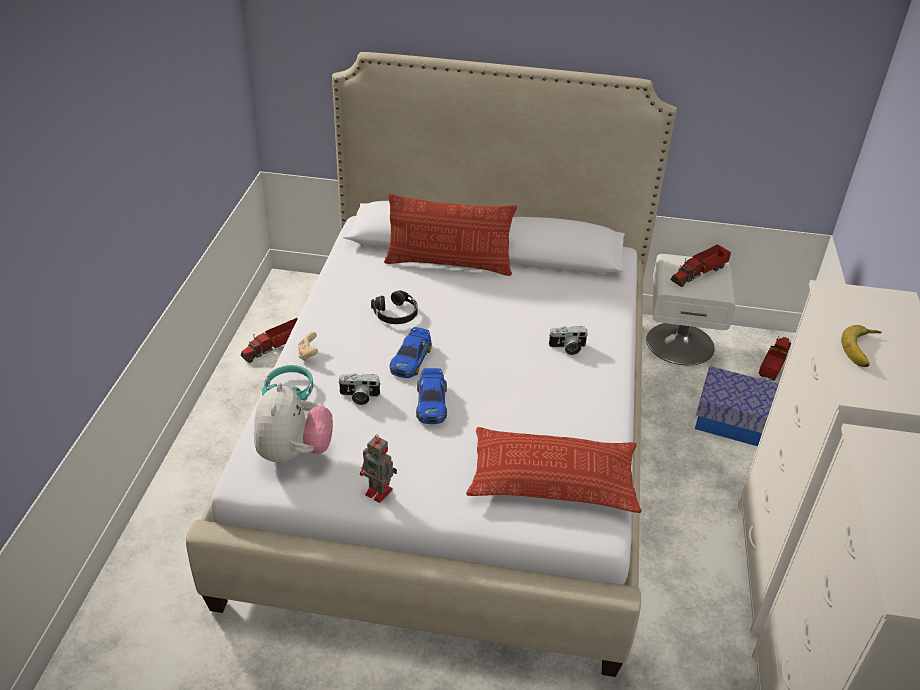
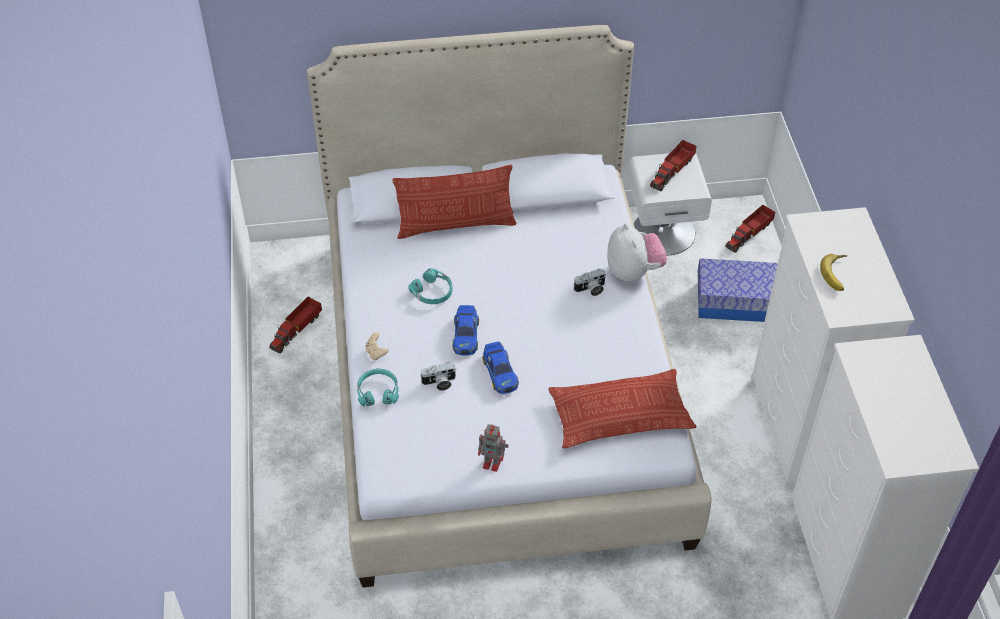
camera: 15 degrees left, 10 degrees up
plush toy [254,383,333,463] -> plush toy moved to [607,223,667,282]
black headphones [371,290,417,324] -> turquoise headphones [408,268,452,304]
toy truck [758,336,791,381] -> toy truck turned 150 degrees counterclockwise [725,205,775,253]

